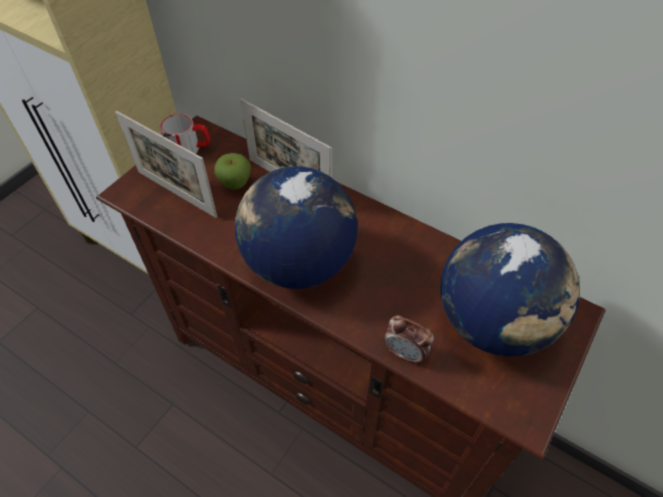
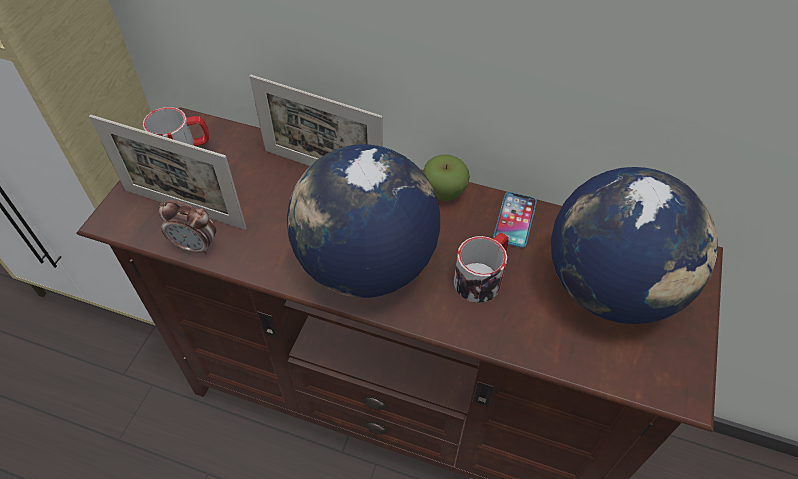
camera: 15 degrees left, 0 degrees up
apple [214,153,251,190] -> apple moved to [423,155,470,201]
alarm clock [384,315,434,364] -> alarm clock moved to [159,201,216,255]
none -> mug [454,232,509,303]
none -> phone [493,192,537,248]

